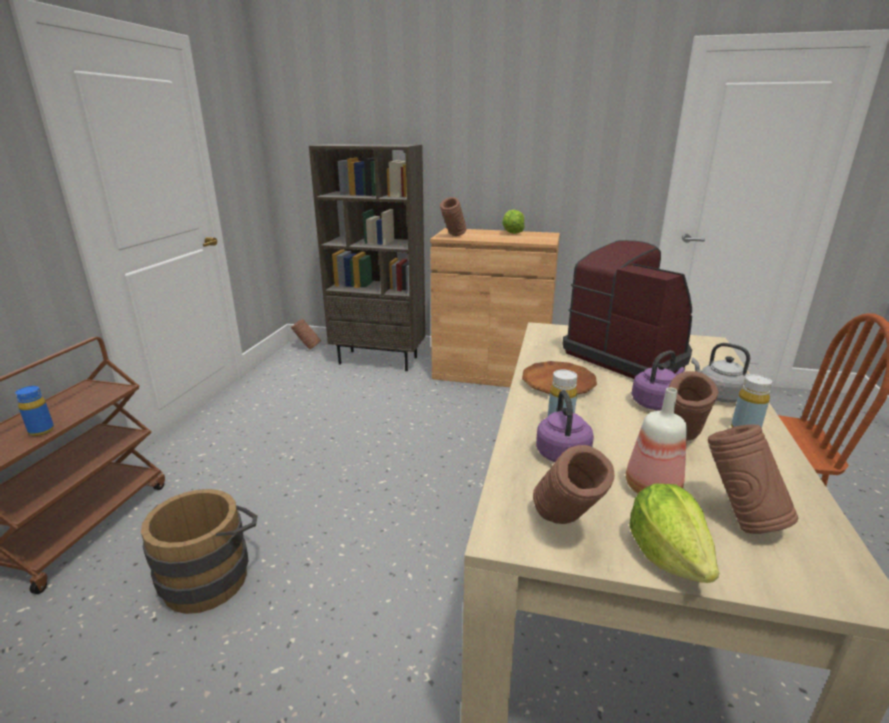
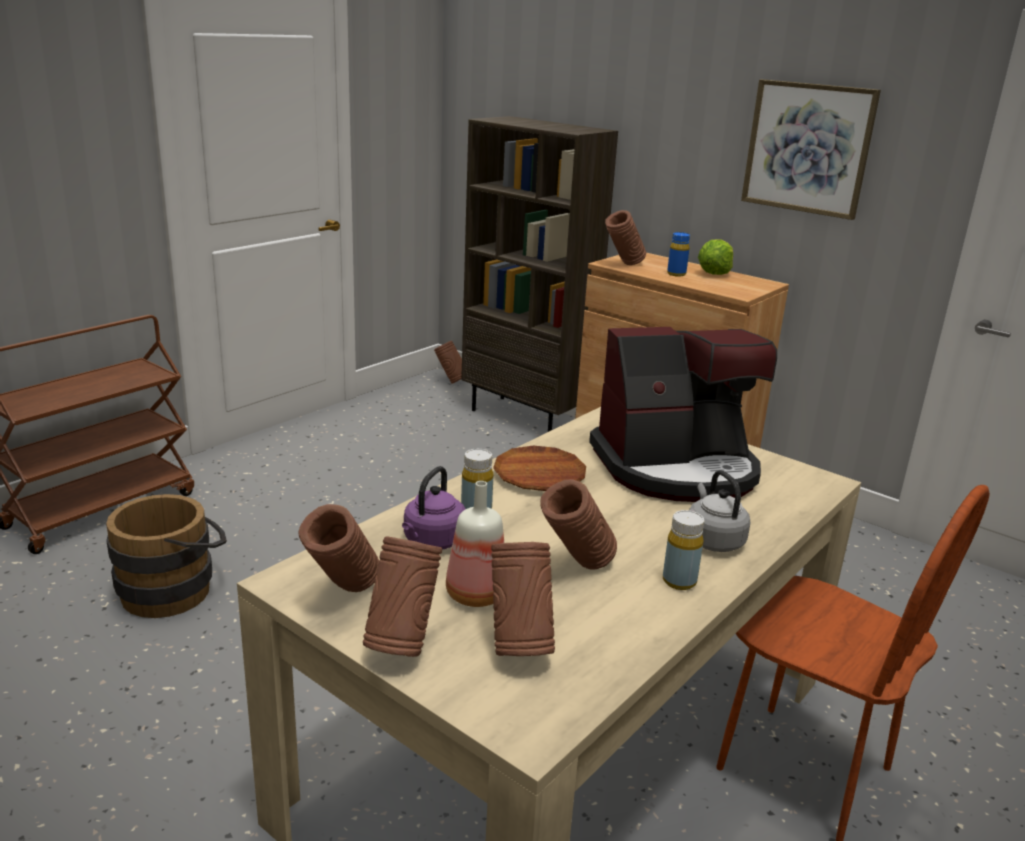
camera: 25 degrees right, 0 degrees up
blue bottle [15,386,54,436] -> blue bottle moved to [667,232,690,277]
coffee machine [562,240,692,379] -> coffee machine turned 90 degrees clockwise [589,327,777,502]
lettuce [629,483,719,583] -> brown vase [363,536,442,657]
purple kettle [631,351,685,411] -> none
none -> picture [741,79,881,220]

